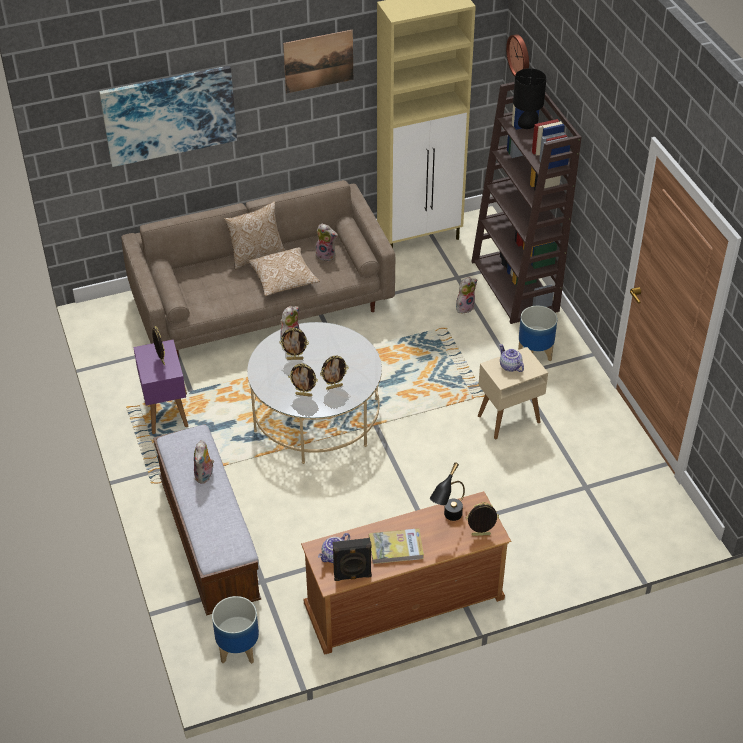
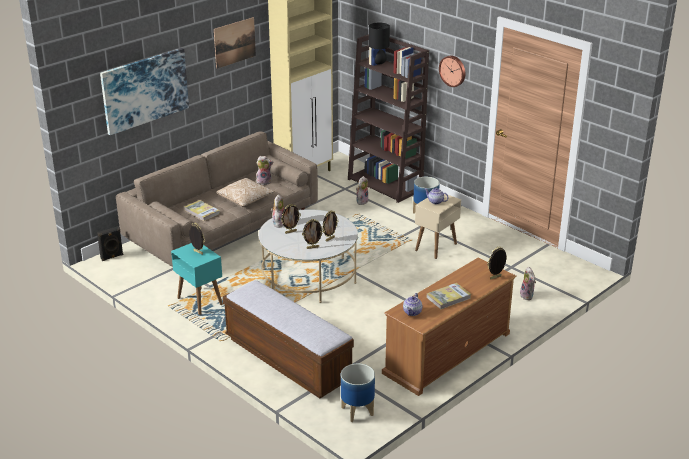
camera: 25 degrees left, 15 degrees down
purple side table [133,340,188,434] -> turquoise side table [171,243,223,315]
plush toy [194,440,214,484] -> plush toy moved to [520,267,536,300]
pillow [224,202,286,269] -> none
black speaker [333,538,372,581] -> black speaker moved to [97,226,123,261]
black table lamp [430,463,465,521] -> none
wall clock [506,34,529,77] -> wall clock moved to [439,56,465,87]
none -> book [184,200,220,221]

